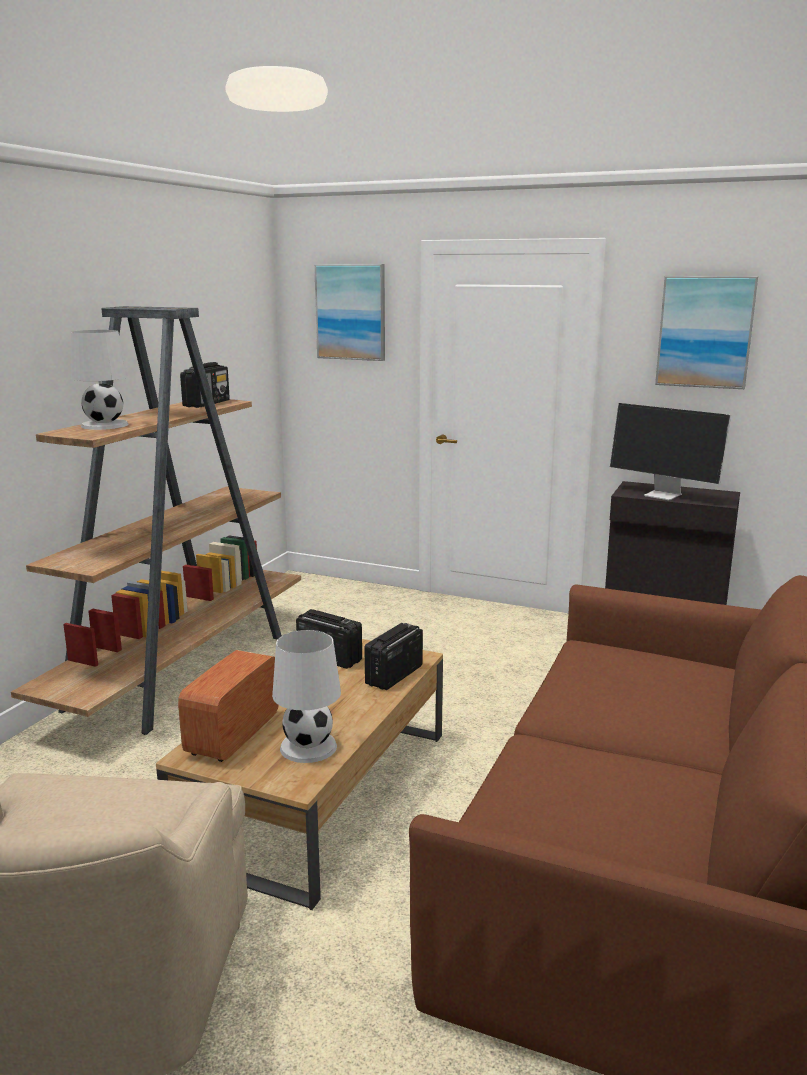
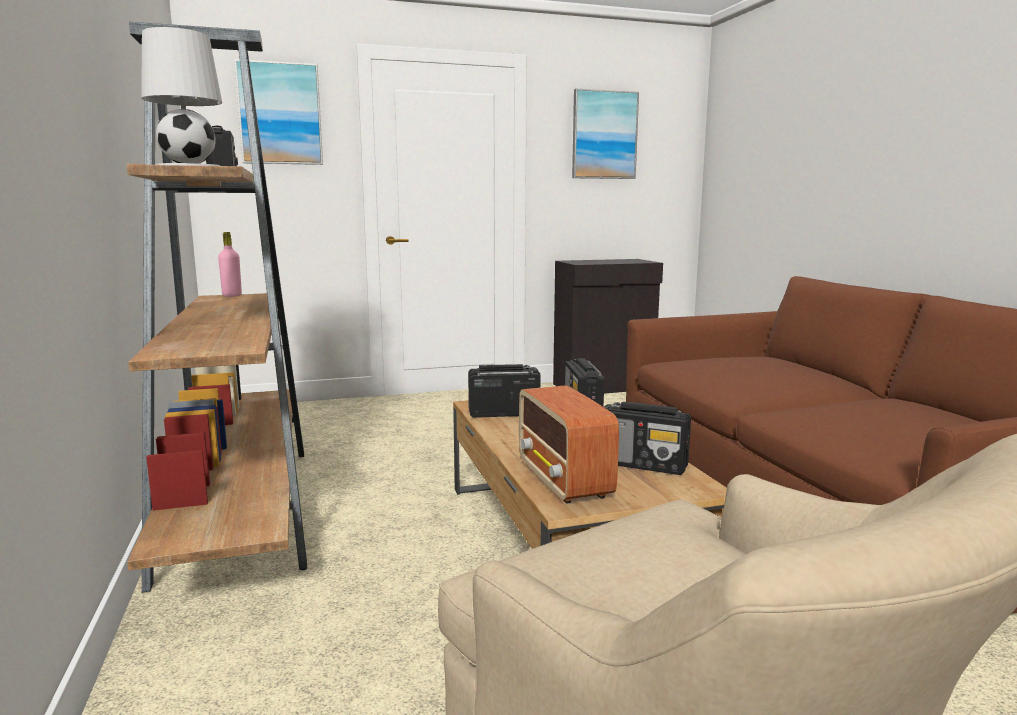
camera: 40 degrees left, 5 degrees down
white table lamp [272,630,341,763] -> radio [604,402,691,475]
monitor [610,403,731,500] -> none
none -> pink bottle [218,232,242,297]

